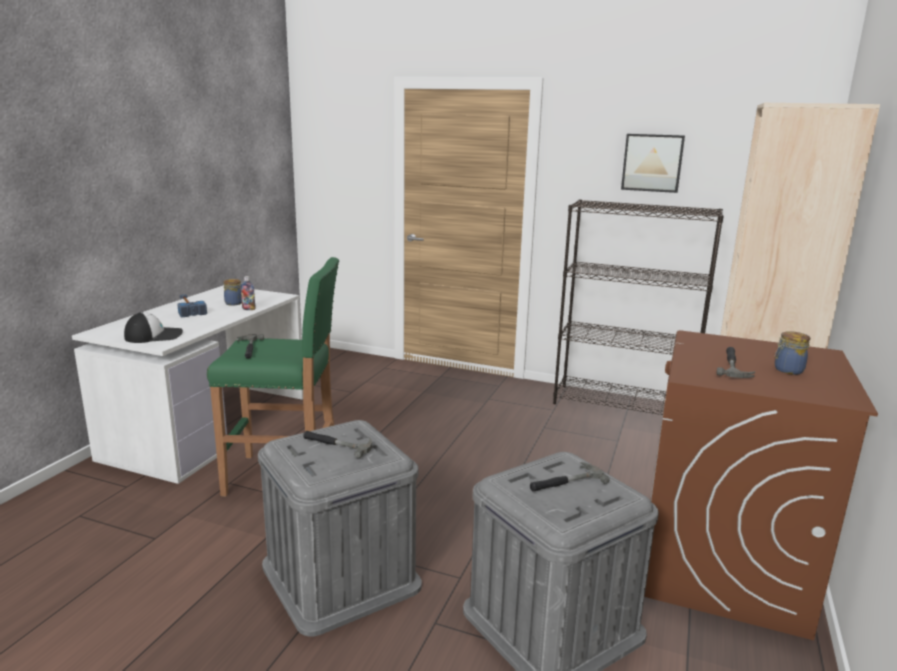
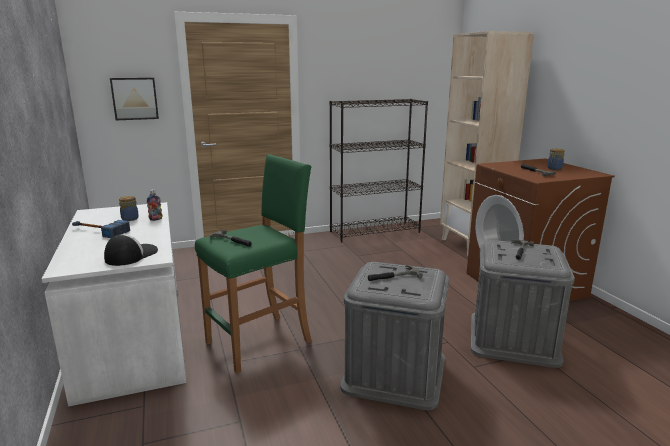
camera: 40 degrees left, 0 degrees up
picture [621,134,685,193] -> picture moved to [110,78,159,120]

